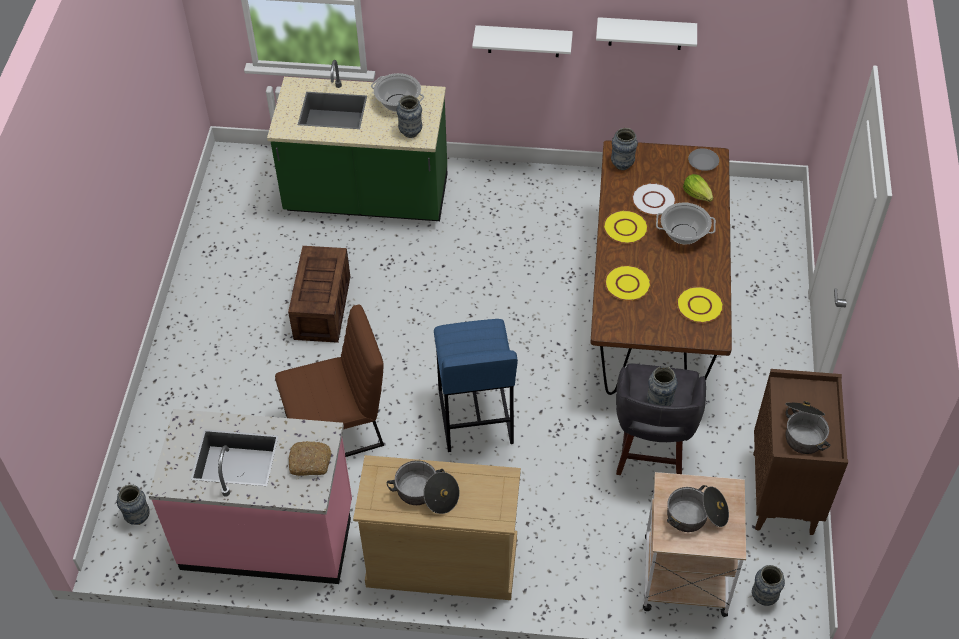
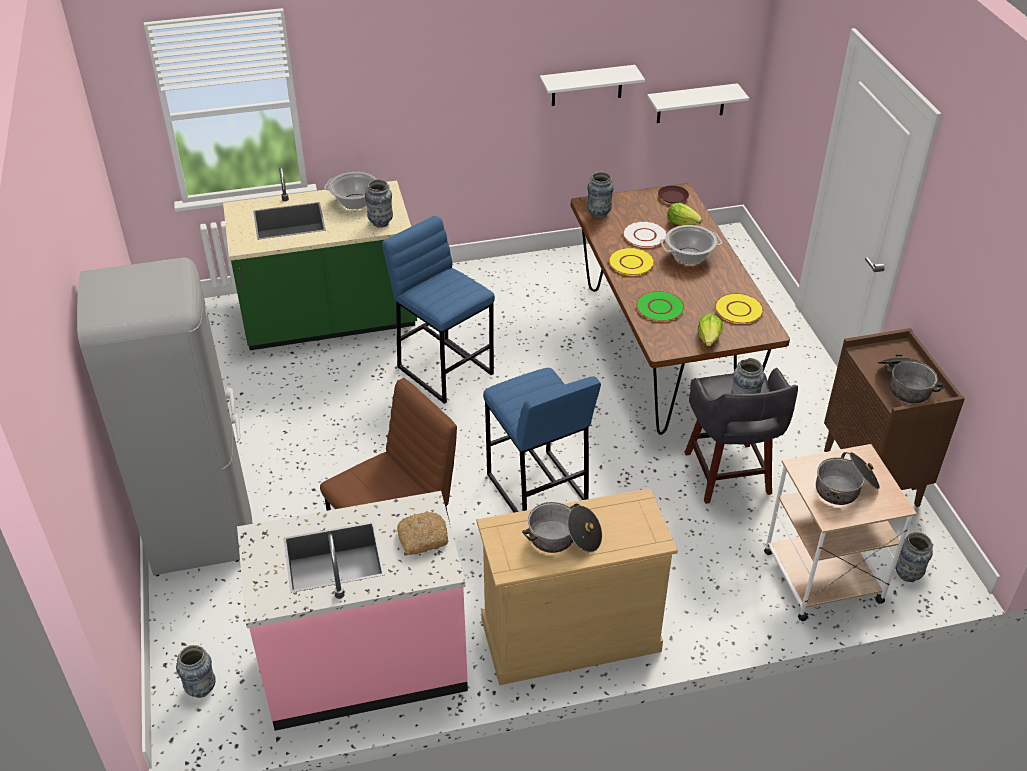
camera: 20 degrees left, 10 degrees down
crate [288,246,350,343] -> none
white shelf [472,25,573,57] -> white shelf moved to [647,83,749,123]
yellow plate [605,265,651,301] -> green plate [636,291,685,321]
grey plate [688,148,719,171] -> brown plate [658,185,689,204]
none -> grey fridge [77,258,253,576]
none -> blue stool [382,215,495,404]
none -> lettuce [698,313,723,346]

